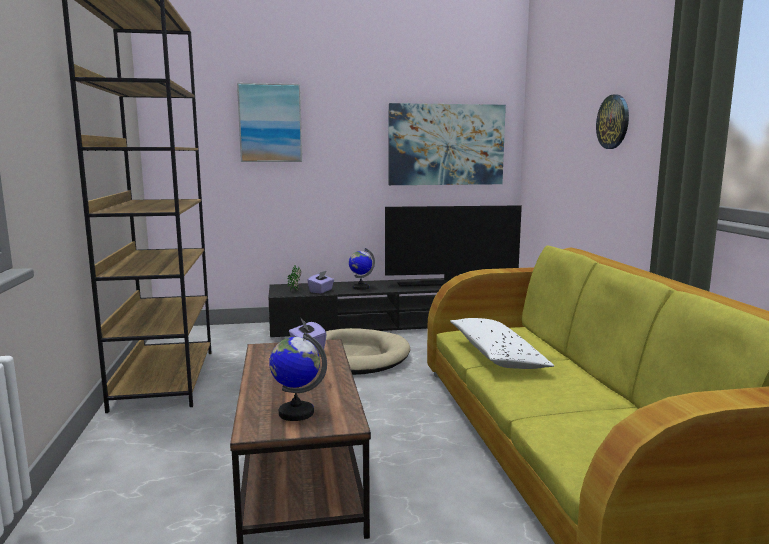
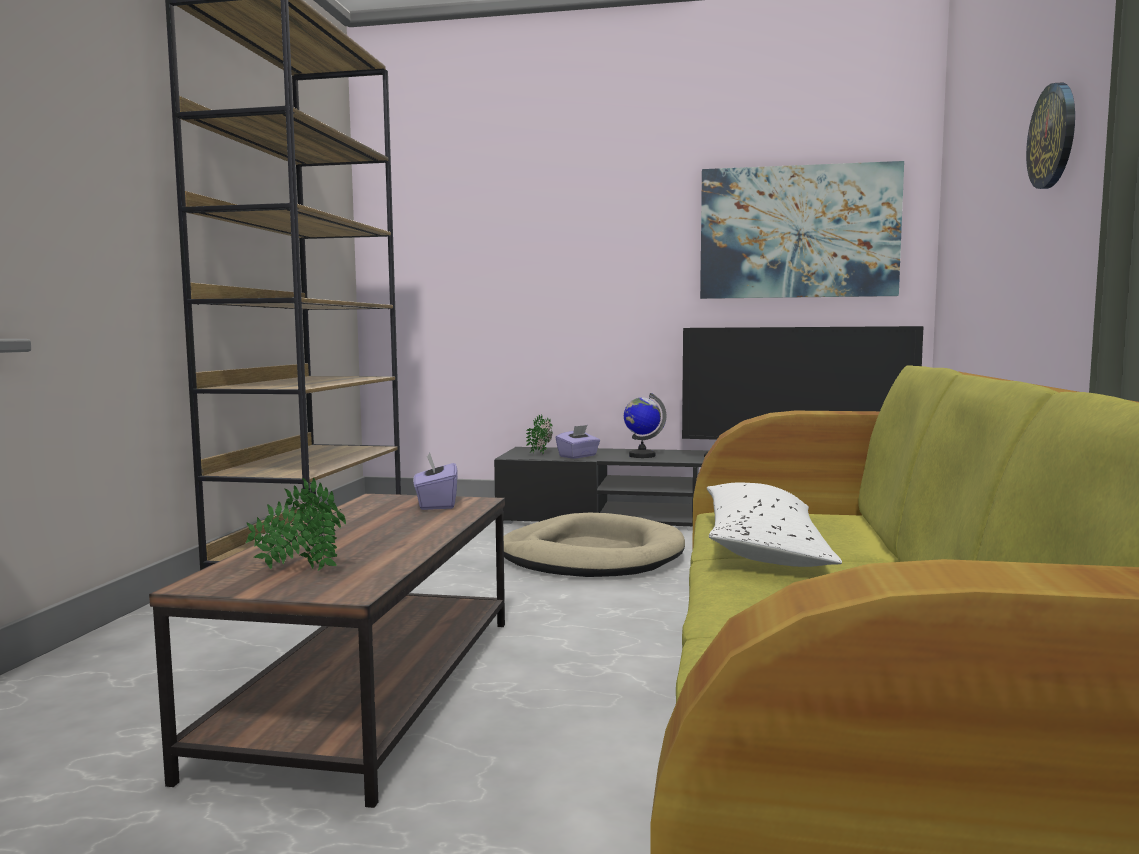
camera: 20 degrees right, 5 degrees down
picture [237,83,302,162] -> none
globe [269,332,327,421] -> potted plant [245,478,346,571]

